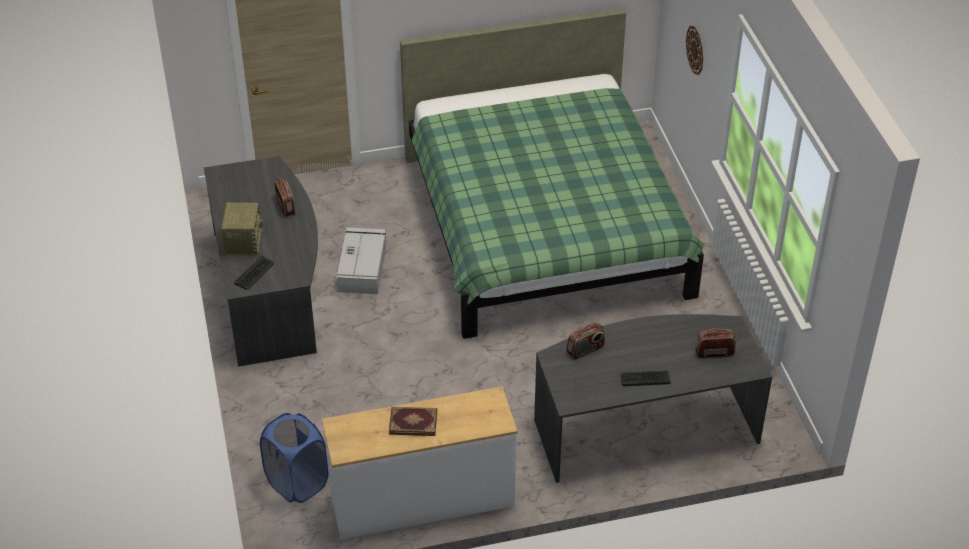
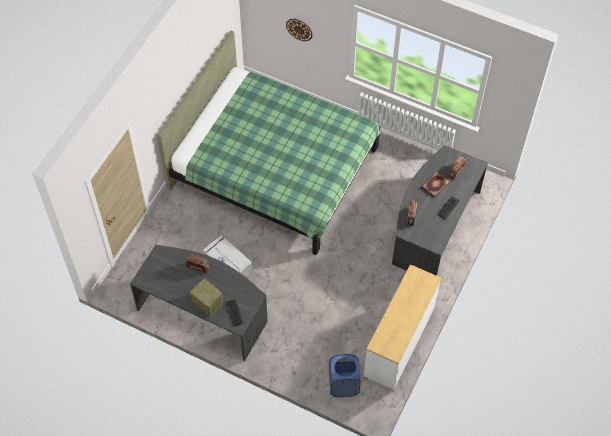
camera: 50 degrees left, 15 degrees up
book [389,407,437,436] -> book moved to [421,172,450,198]

